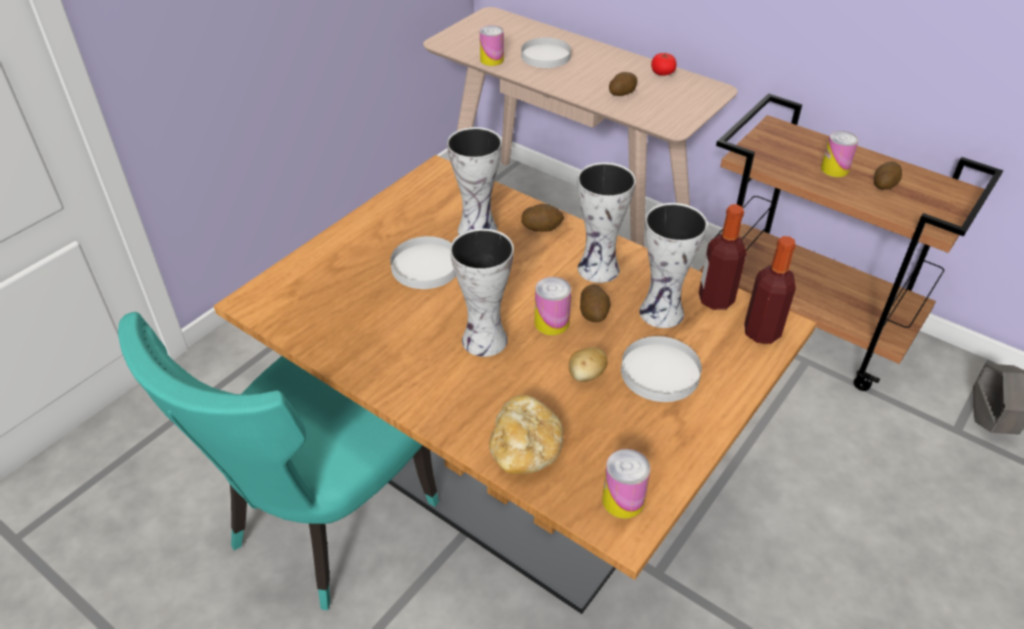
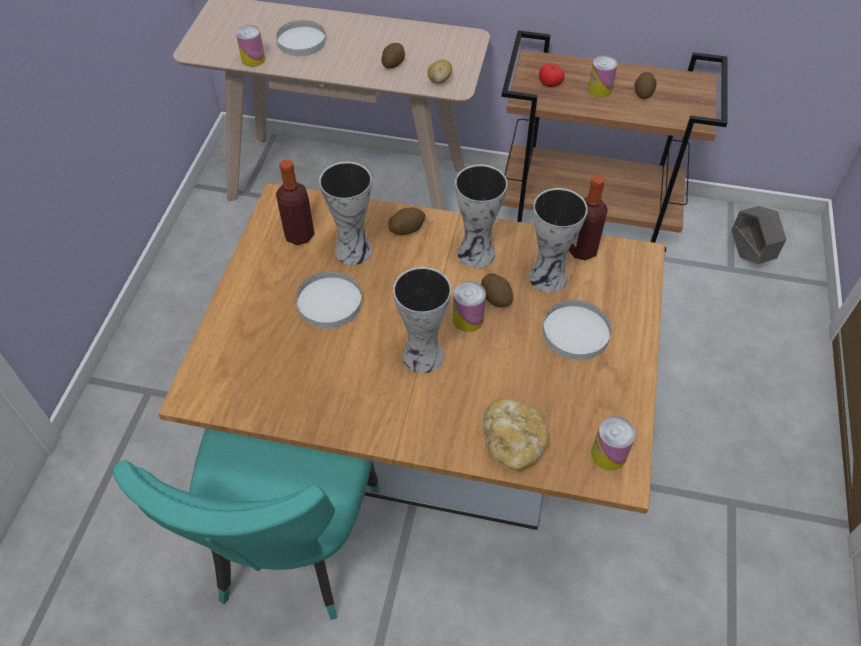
camera: 25 degrees left, 10 degrees up
potato [569,347,608,382] -> potato moved to [427,59,452,84]
tomato [651,53,677,76] -> tomato moved to [539,64,565,87]
bottle [744,236,796,344] -> bottle moved to [276,159,314,245]

